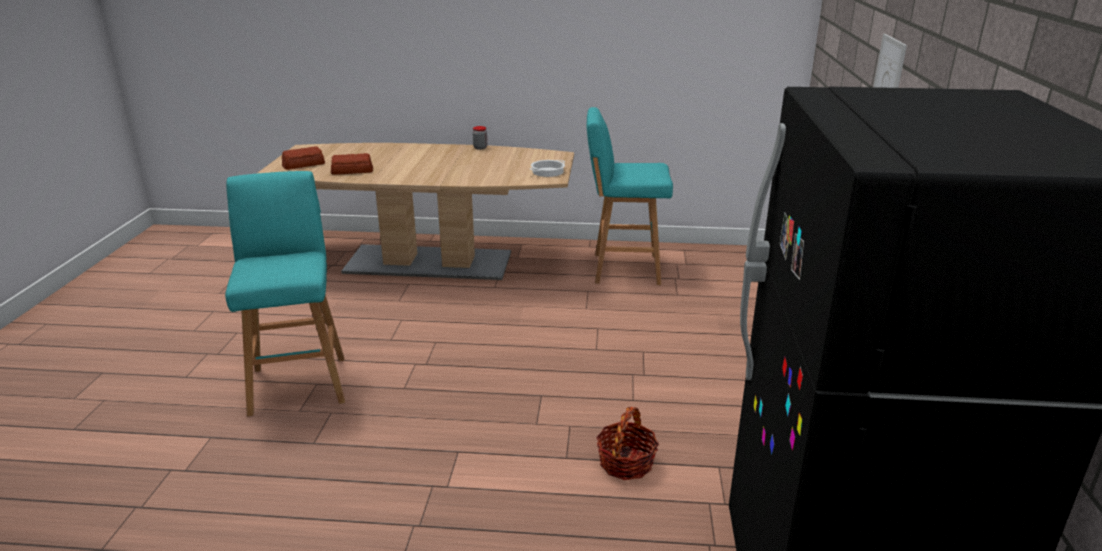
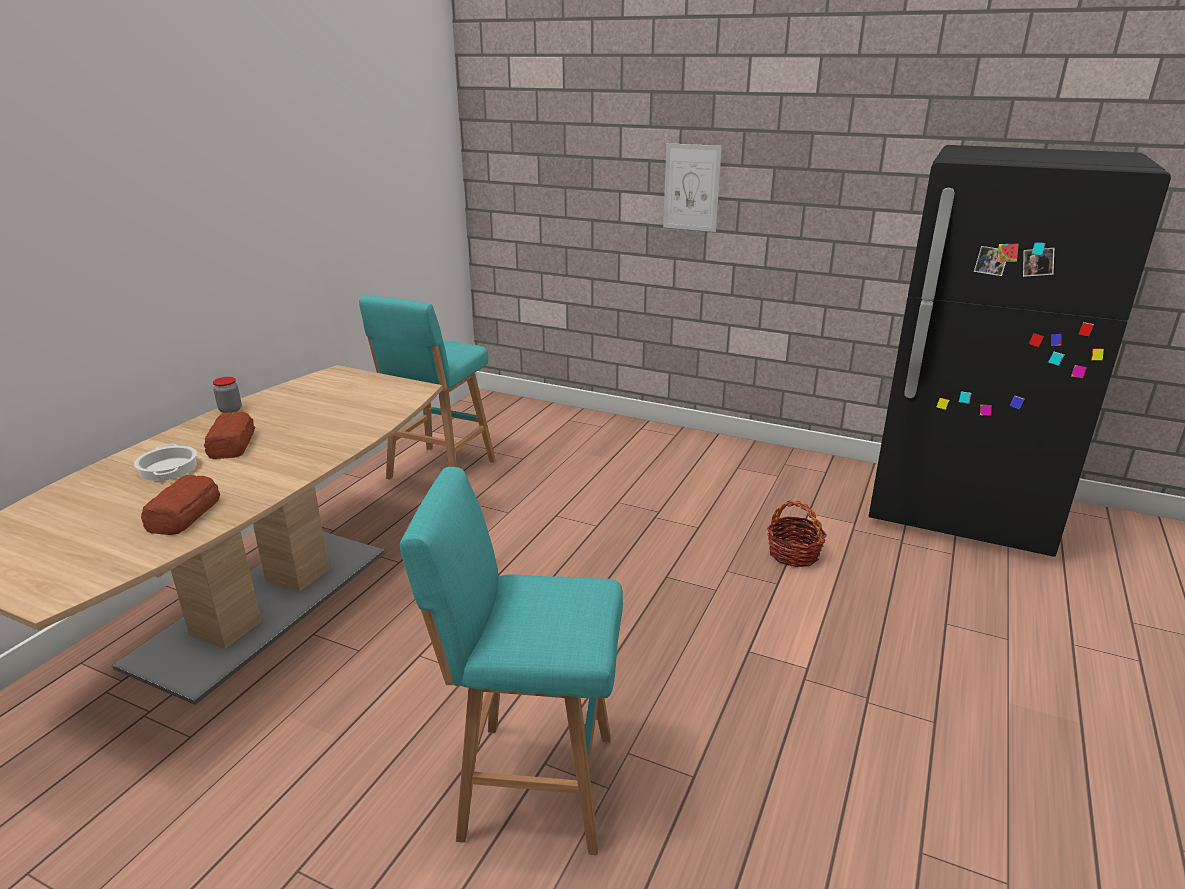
camera: 70 degrees left, 0 degrees up
bread [282,146,325,170] -> bread moved to [204,412,255,459]
cooking pot [530,160,565,177] -> cooking pot moved to [134,443,197,481]

